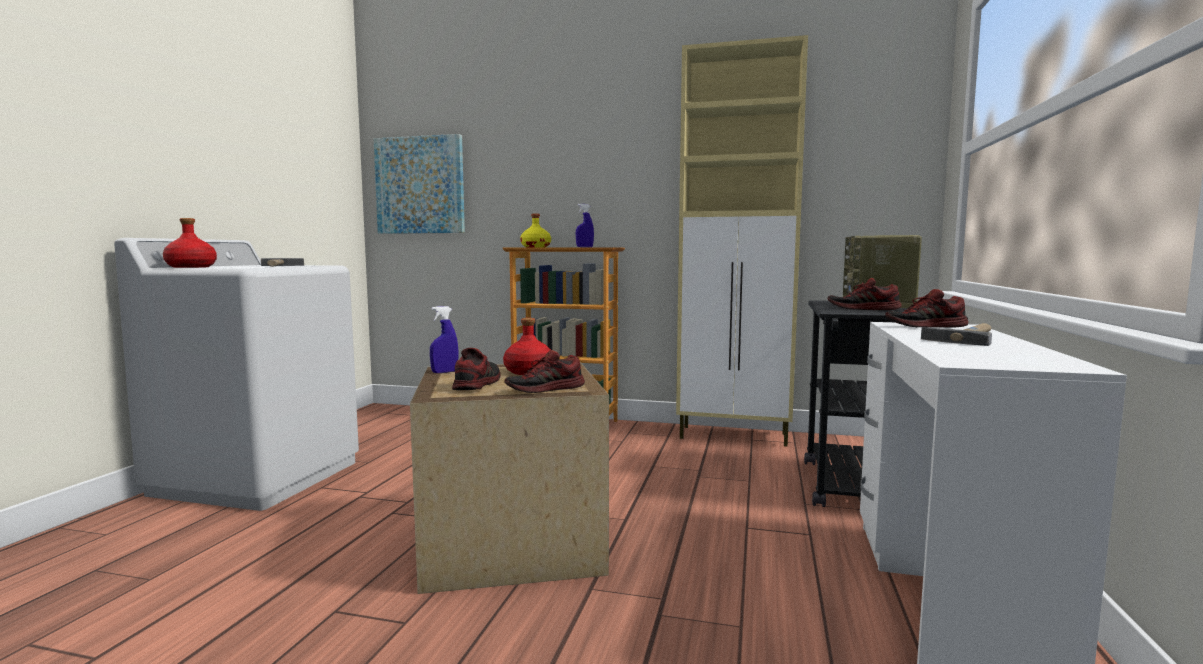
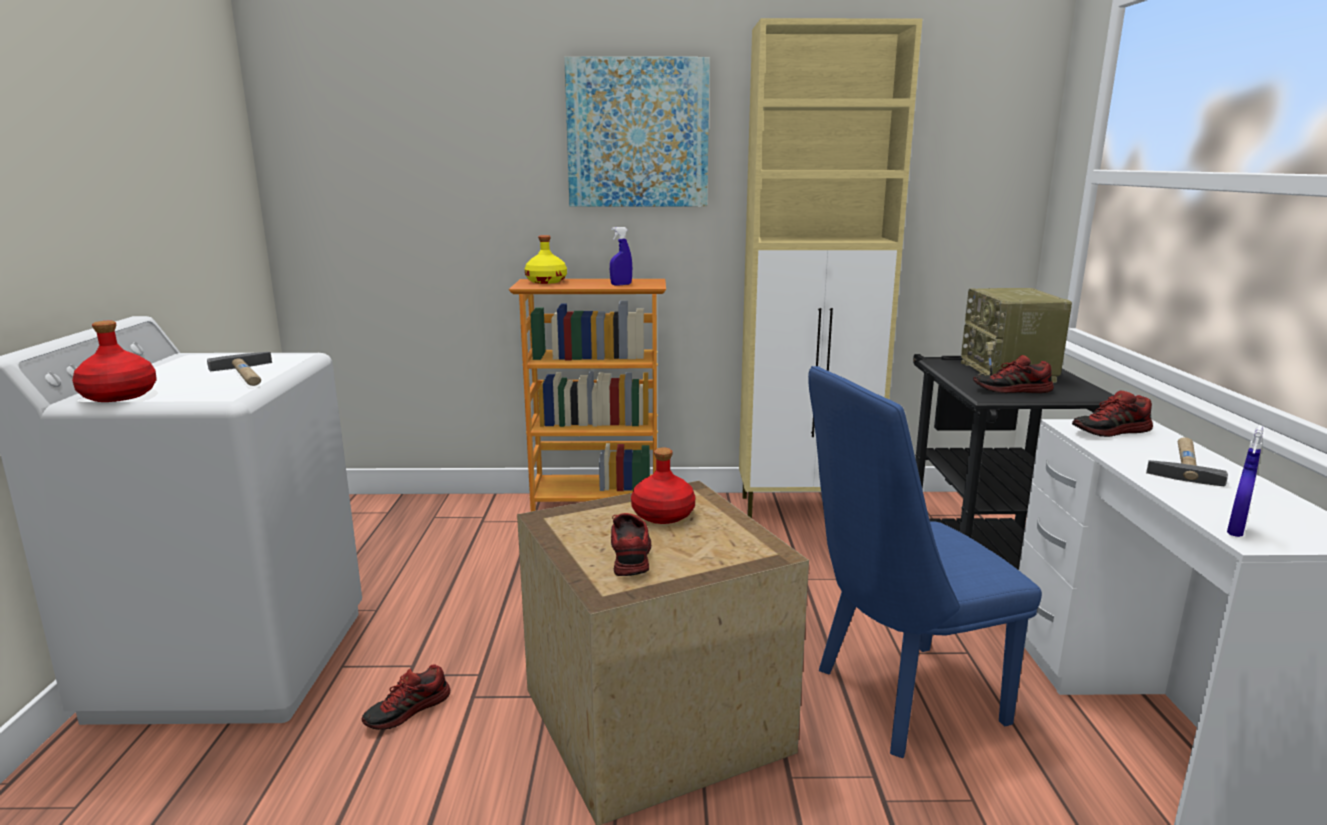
camera: 15 degrees left, 10 degrees up
picture [373,134,465,234] -> picture moved to [564,57,710,206]
blue spray bottle [430,306,458,373] -> blue spray bottle moved to [1227,425,1264,537]
shoe [504,350,585,393] -> shoe moved to [362,664,450,730]
none -> blue chair [808,366,1042,758]

